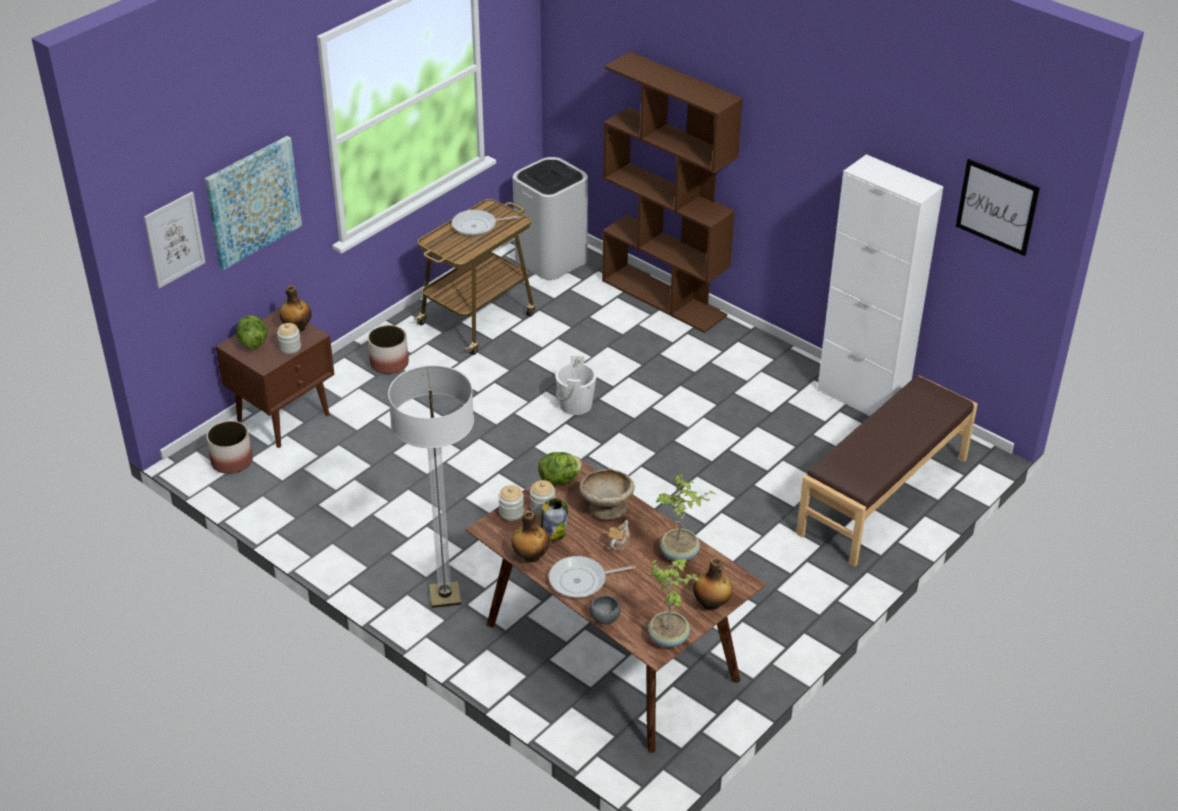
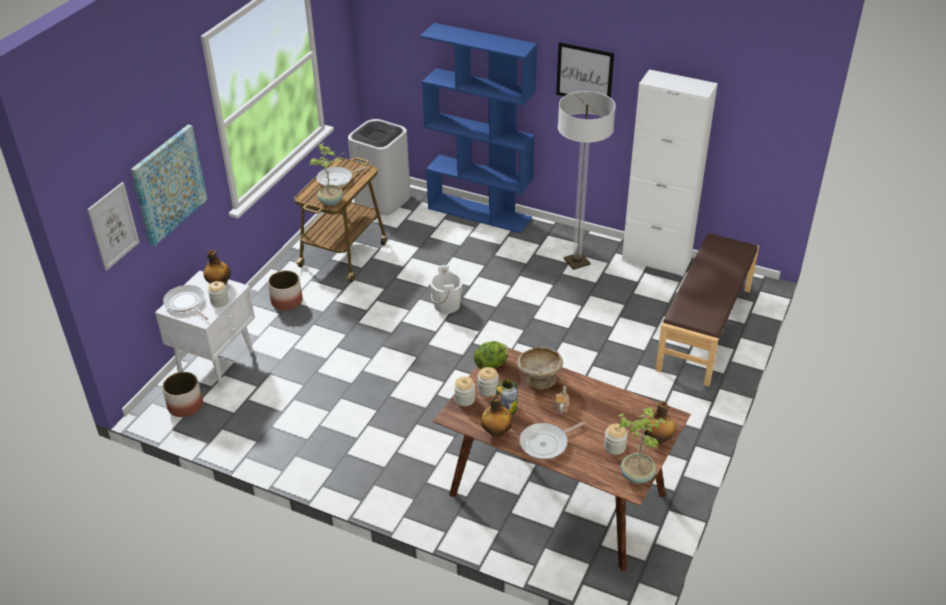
camera: 15 degrees left, 0 degrees up
brown nightstand [215,308,334,448] -> white nightstand [155,270,255,387]
lettuce [237,315,267,349] -> frying pan [163,285,208,320]
floor lamp [388,365,474,608] -> floor lamp moved to [558,91,616,270]
grey bowl [590,595,621,625] -> none
brown bookcase [602,52,743,333] -> blue bookcase [420,23,537,233]
potted plant [655,474,715,561] -> potted plant moved to [309,143,344,206]
picture [956,159,1040,256] -> picture moved to [556,42,614,98]
none -> jar [604,424,628,455]

